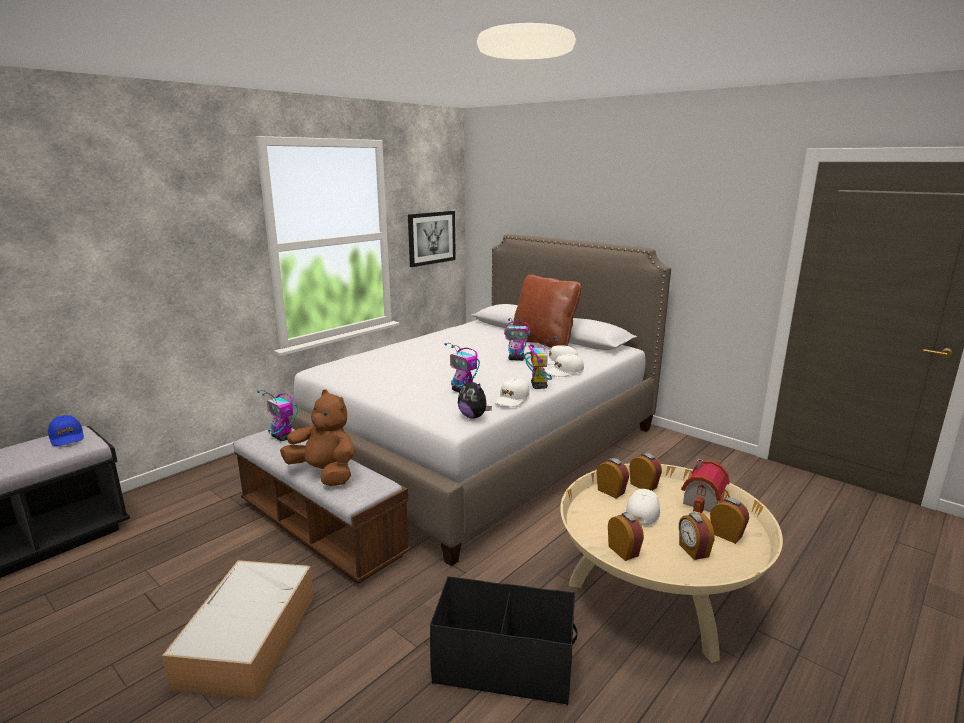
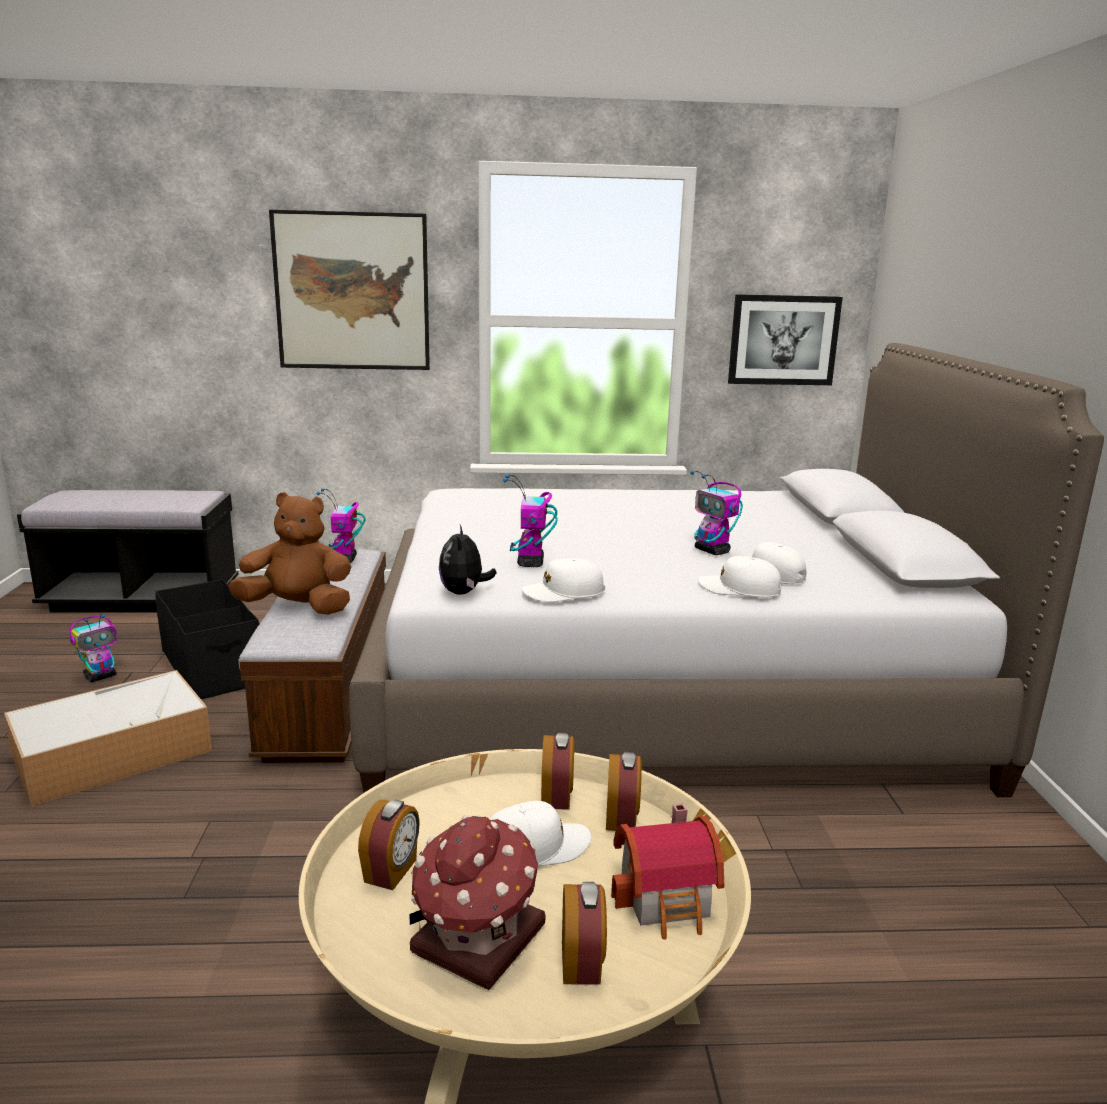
camera: 45 degrees right, 0 degrees up
blue cap [48,415,84,446] -> none
brown plush toy [280,390,355,486] -> brown plush toy turned 75 degrees counterclockwise [228,492,351,615]
black storage box [430,576,577,705] -> black storage box moved to [155,579,259,699]
brown pillow [513,274,581,348] -> none
toy robot [524,336,558,389] -> toy robot moved to [70,614,117,682]
alarm clock [679,513,714,560] -> toy house [410,815,546,990]
none -> picture [269,210,430,370]

